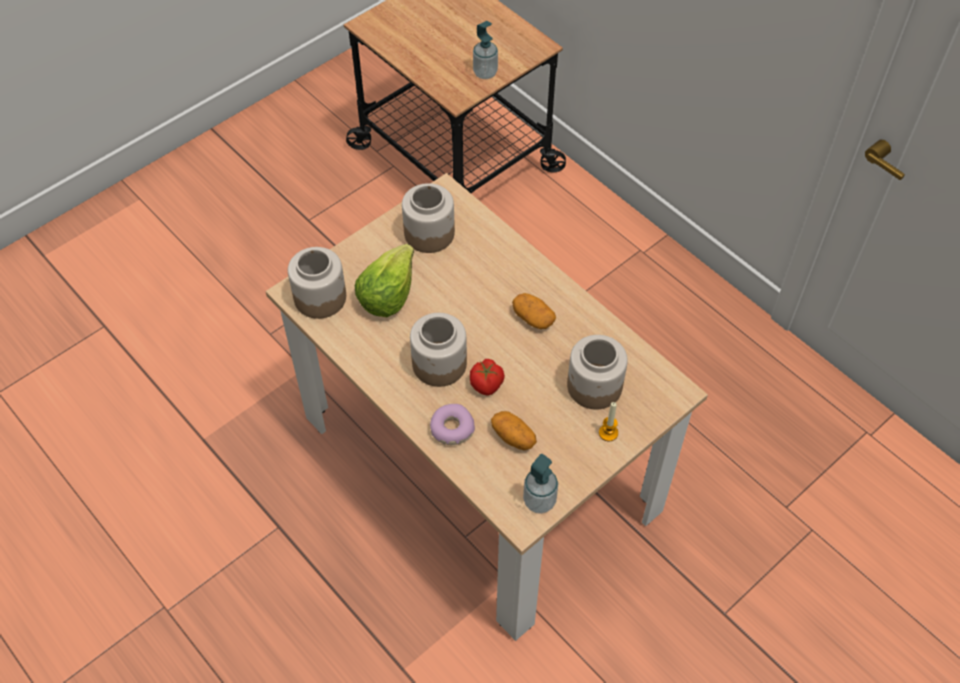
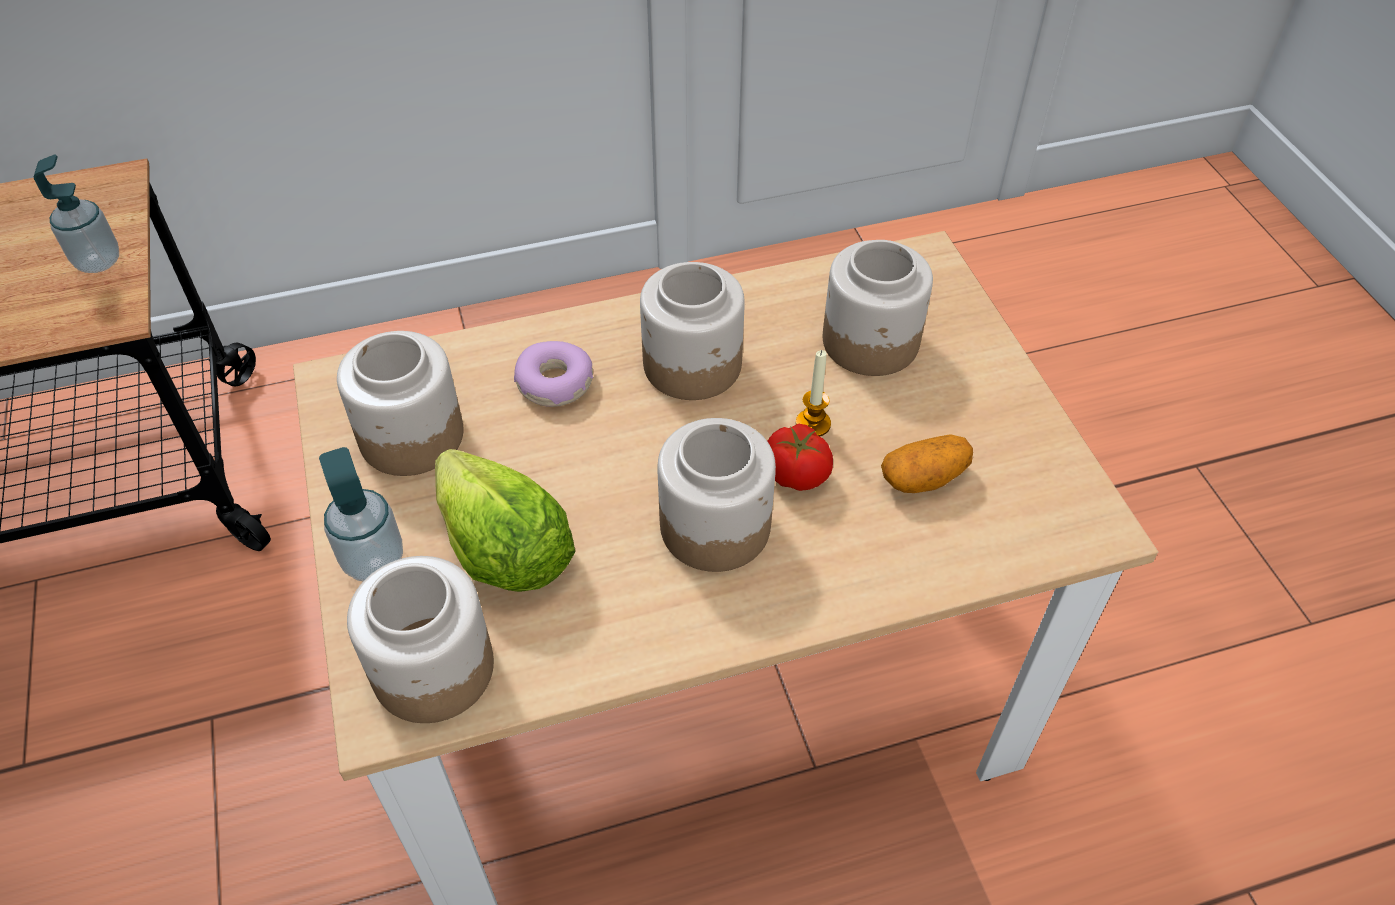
camera: 65 degrees left, 5 degrees down
donut [430,404,475,445] -> donut moved to [514,341,593,407]
potato [512,293,556,329] -> jar [640,262,745,400]
soap dispenser [523,454,558,514] -> soap dispenser moved to [319,447,403,581]
candle [599,402,618,441] -> candle moved to [796,350,831,436]

